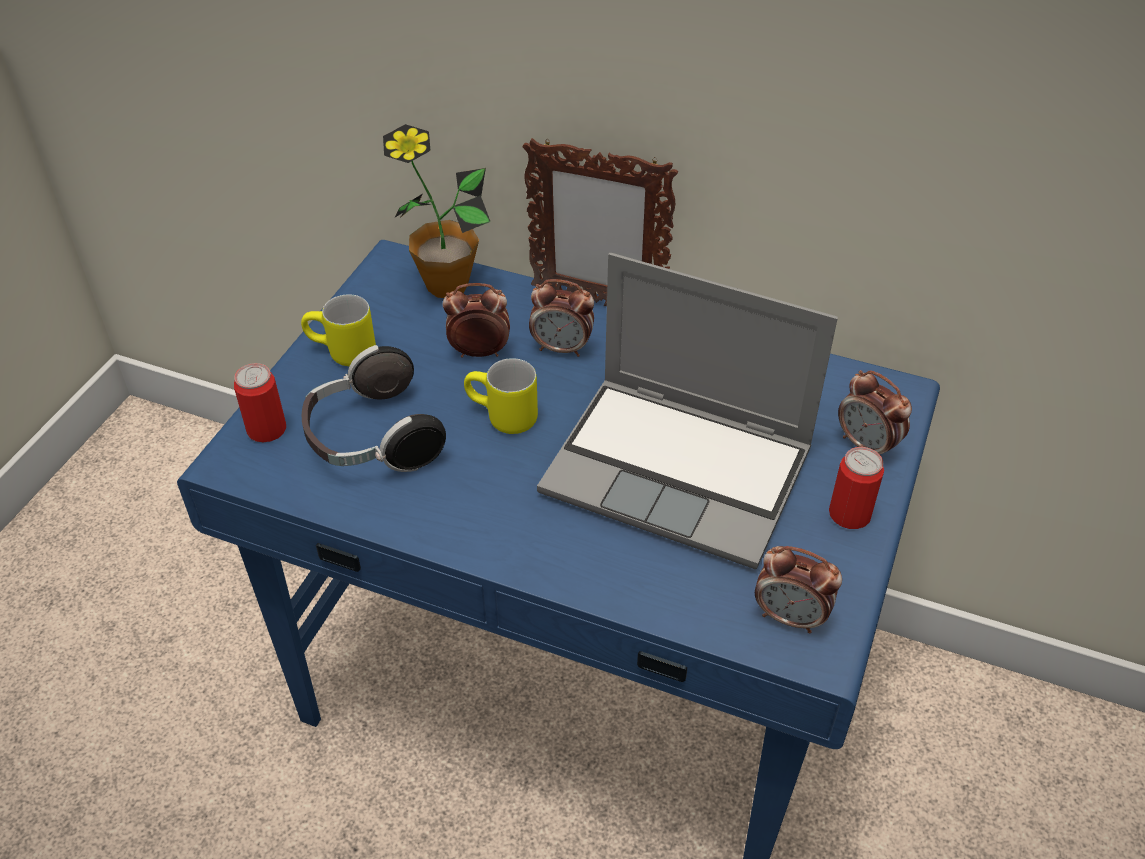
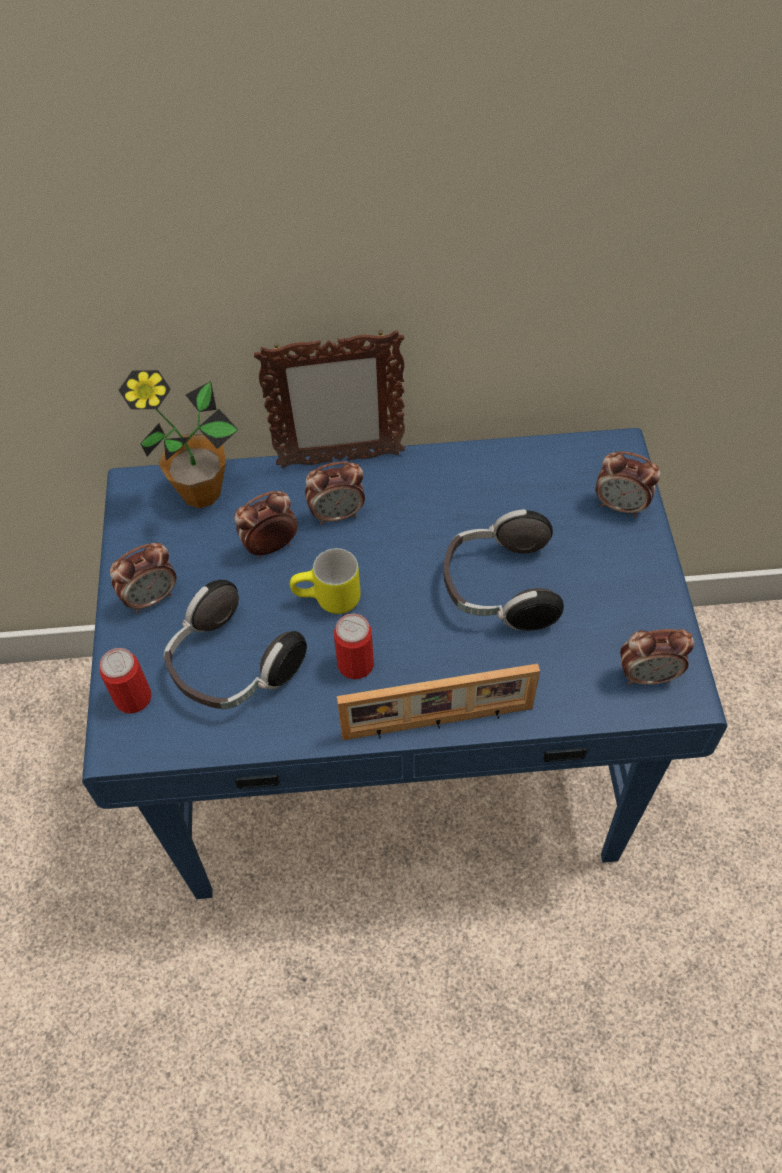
camera: 25 degrees left, 10 degrees up
yellow mug [301,294,376,366] -> alarm clock [110,543,176,613]
laptop [537,253,838,570] -> headphones [444,509,564,631]
can [829,447,884,529] -> can moved to [334,614,374,679]
none -> picture frame [337,664,540,740]

